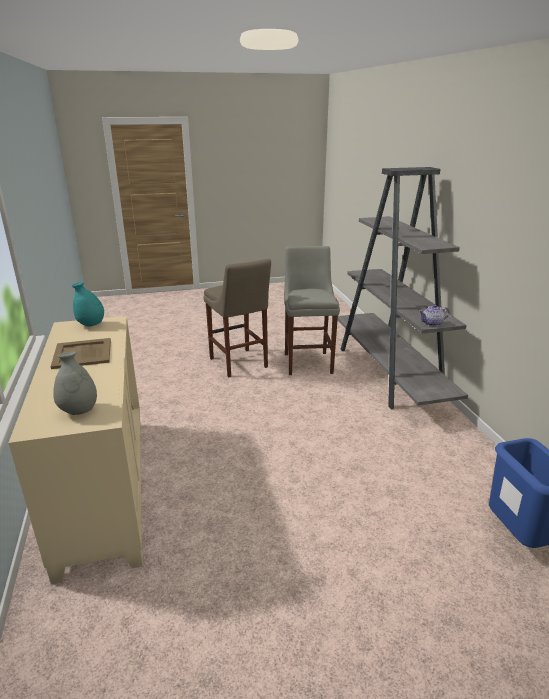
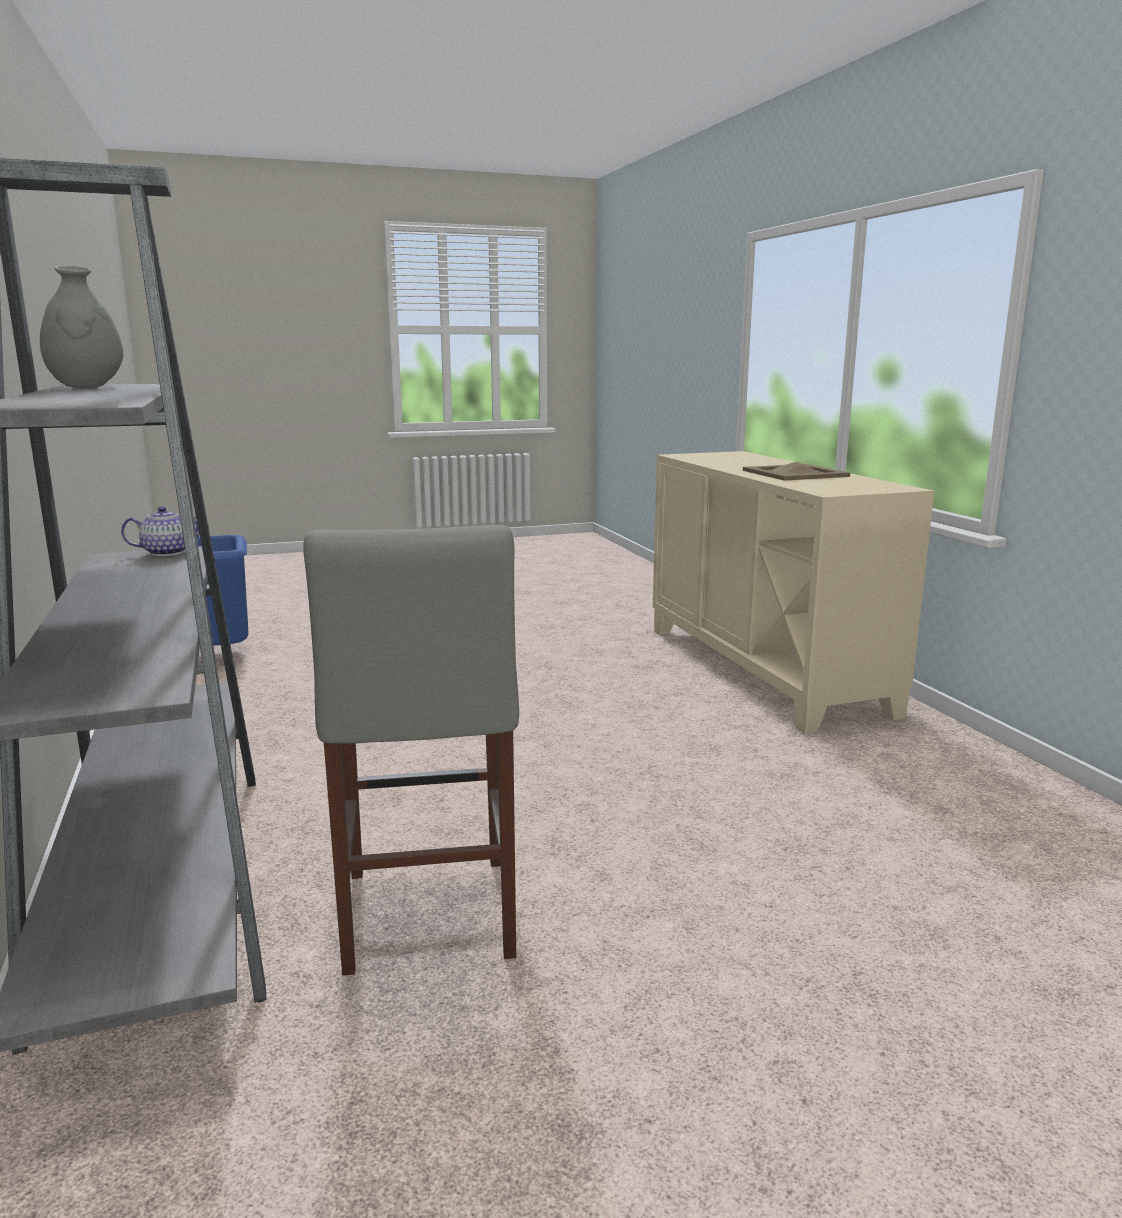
camera: 175 degrees right, 10 degrees down
grey vase [53,352,97,415] -> grey vase moved to [40,266,123,388]
turquoise vase [72,282,104,327] -> none
beige stool [203,259,271,378] -> none

